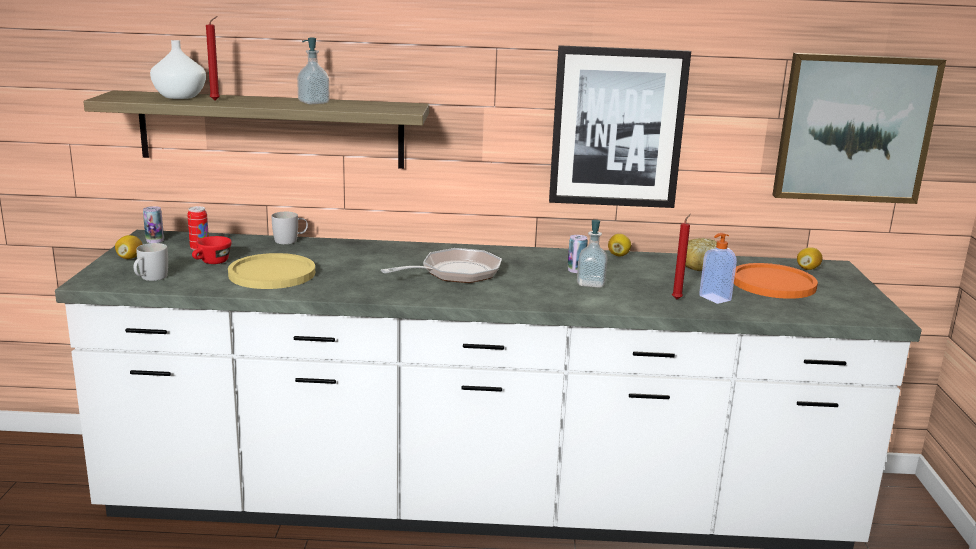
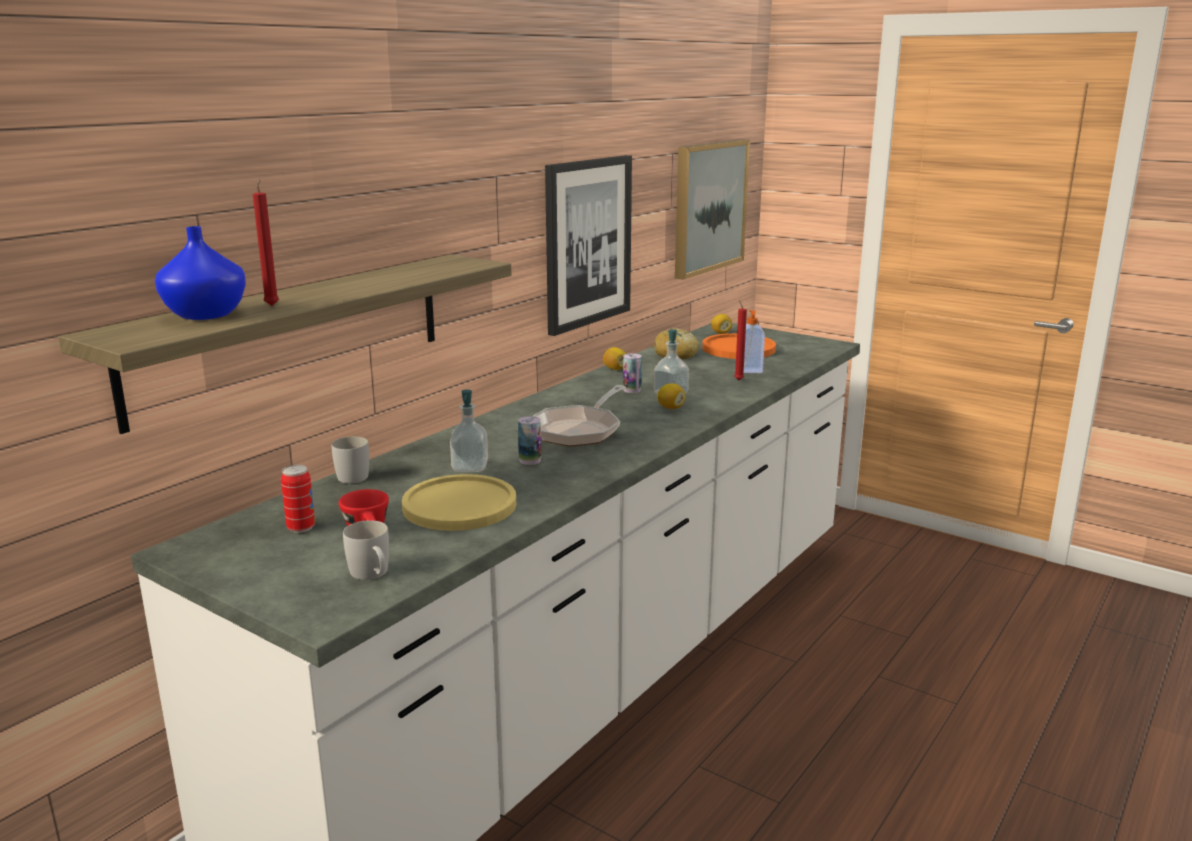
camera: 55 degrees left, 0 degrees up
lemon [115,235,143,259] -> lemon moved to [657,383,686,409]
can [143,206,164,243] -> can moved to [518,416,541,465]
white vase [150,40,206,99] -> blue vase [155,226,246,320]
soap dispenser [297,38,330,104] -> soap dispenser moved to [450,389,488,472]
frying pan [381,248,502,283] -> frying pan turned 150 degrees counterclockwise [533,385,626,447]

